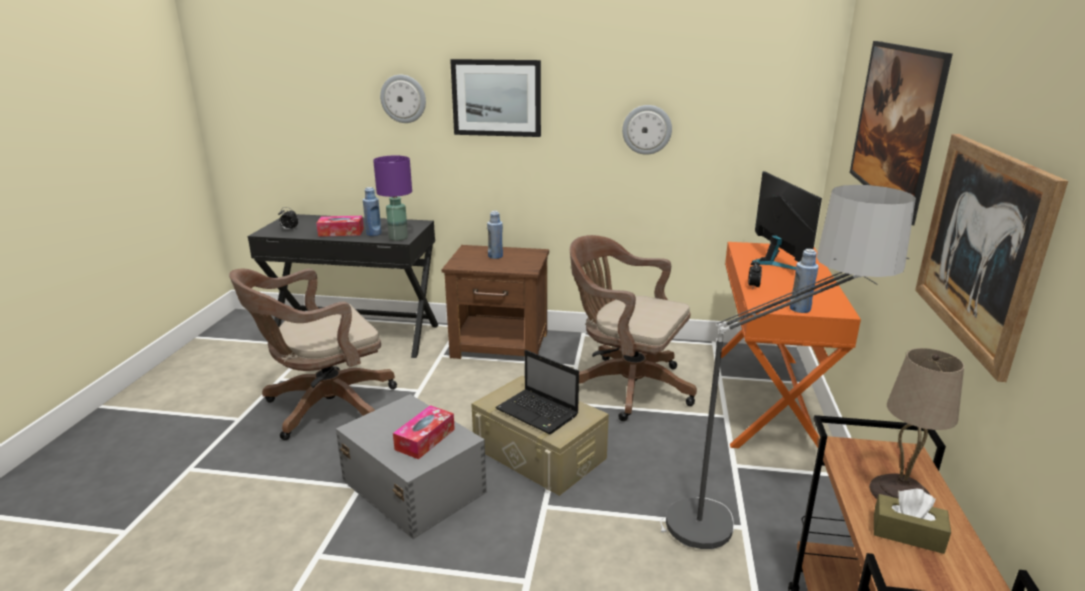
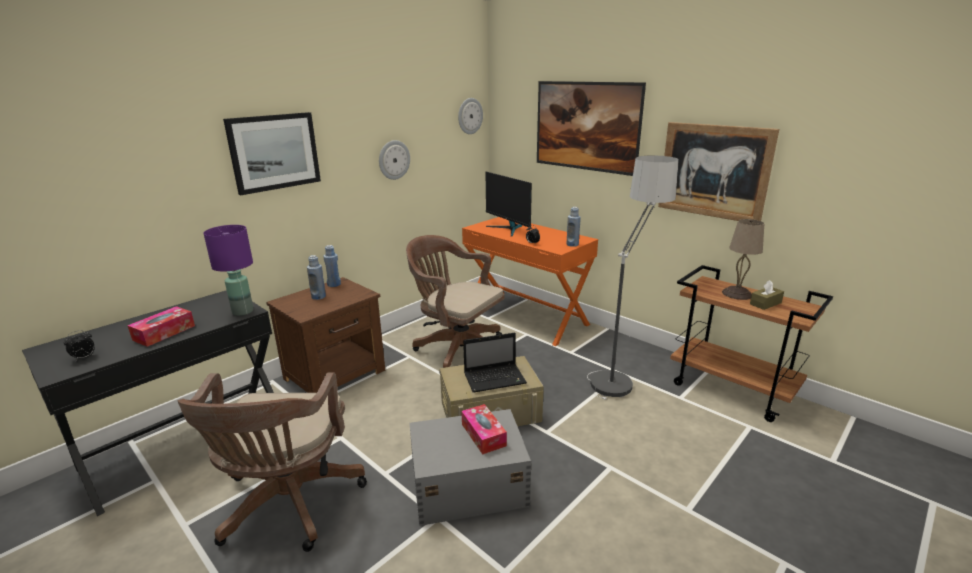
camera: 55 degrees left, 0 degrees up
blue bottle [363,187,382,236] -> blue bottle moved to [323,245,341,287]
wall clock [380,75,426,123] -> wall clock moved to [458,98,483,134]
brown office chair [570,235,697,421] -> brown office chair turned 60 degrees clockwise [406,235,505,372]
monitor [752,171,822,270] -> monitor turned 150 degrees counterclockwise [486,172,532,237]

